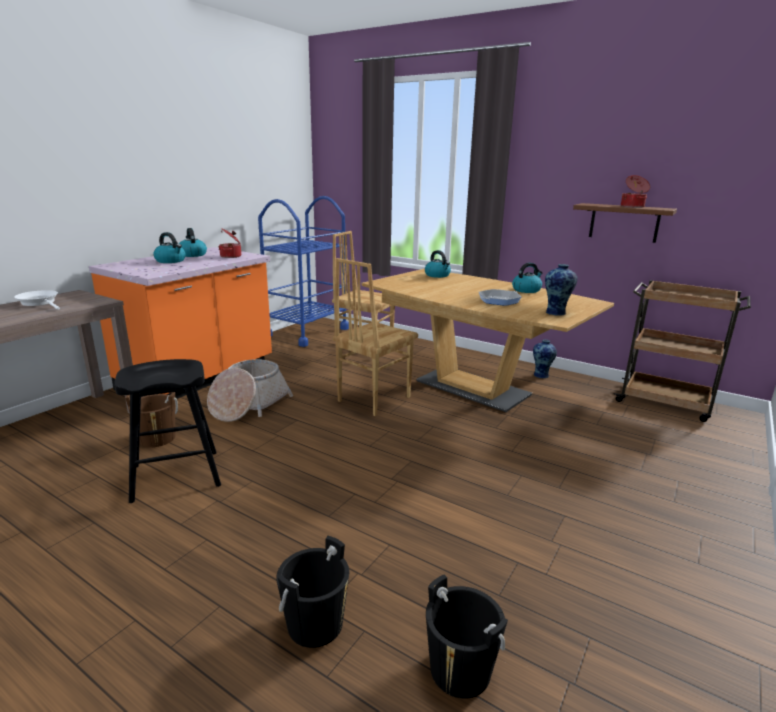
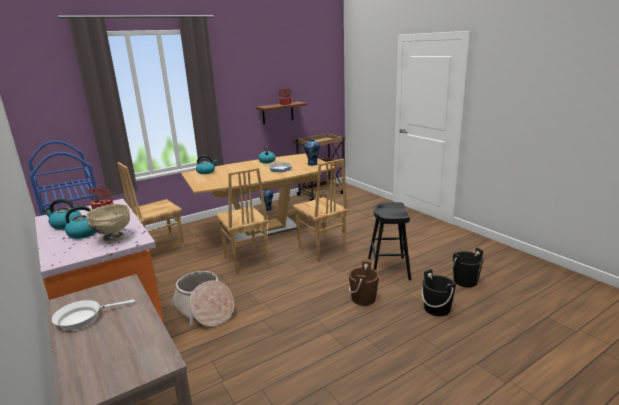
camera: 65 degrees left, 0 degrees up
black stool [114,359,221,503] -> black stool moved to [368,202,411,280]
brown bucket [125,392,178,447] -> brown bucket moved to [349,261,379,306]
none -> beige bowl [86,204,130,243]
none -> brown chair [292,159,348,262]

